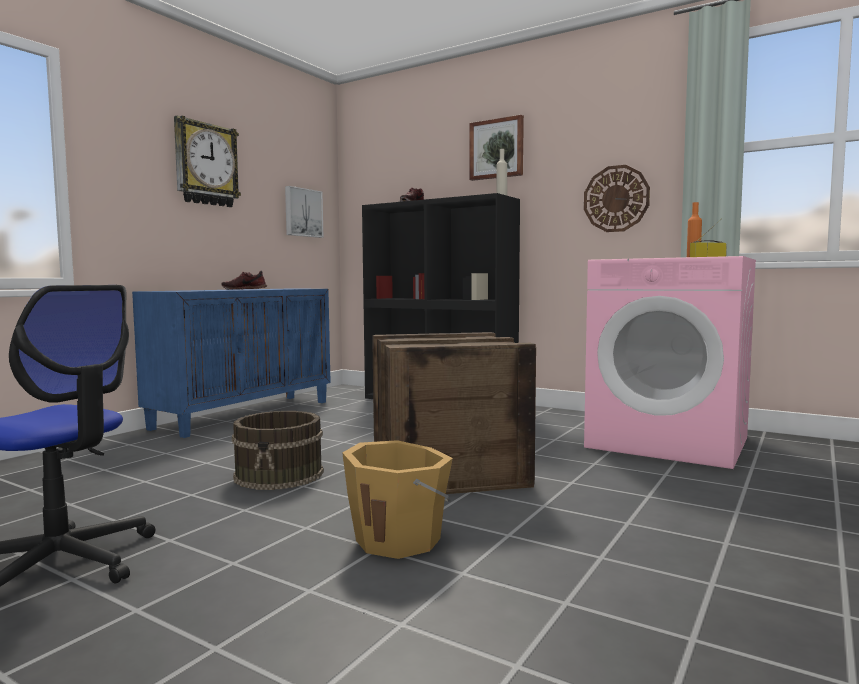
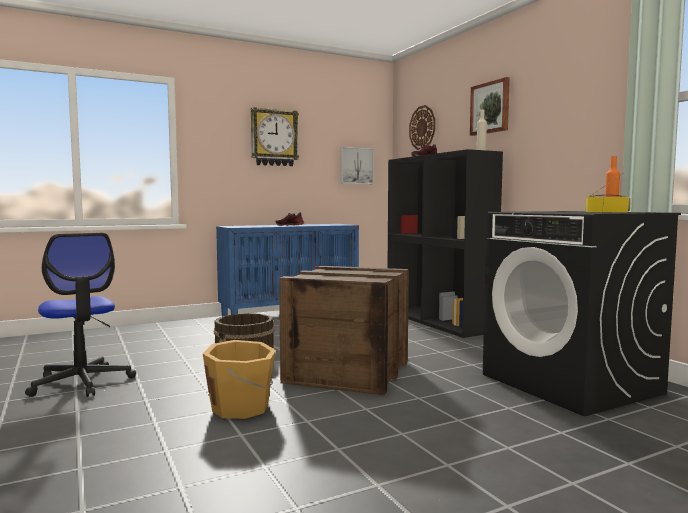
camera: 30 degrees right, 0 degrees up
wall clock [584,165,650,232] -> wall clock moved to [409,105,435,150]
pink washing machine [584,256,756,469] -> black washing machine [483,211,681,416]

